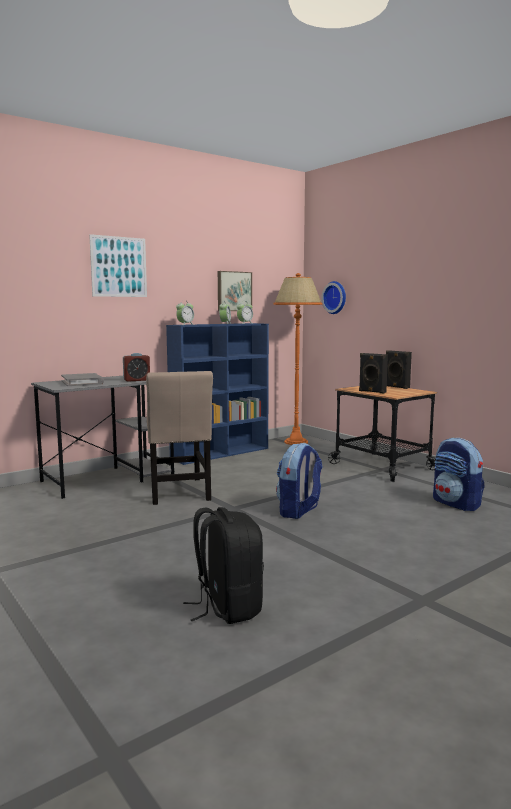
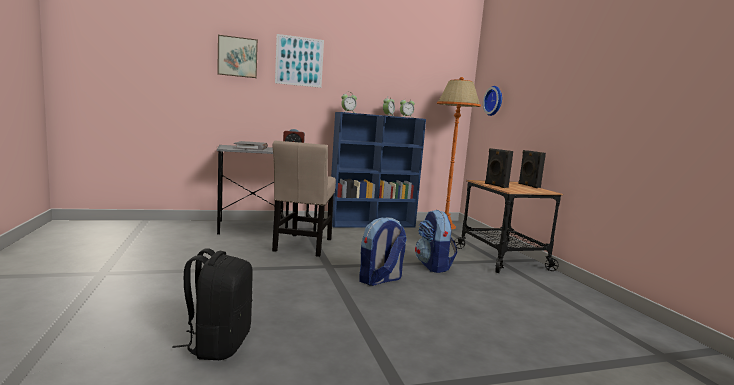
camera: 20 degrees right, 0 degrees up
picture [218,271,252,311] -> picture moved to [217,35,258,78]
backpack [433,438,484,511] -> backpack moved to [415,210,457,273]

